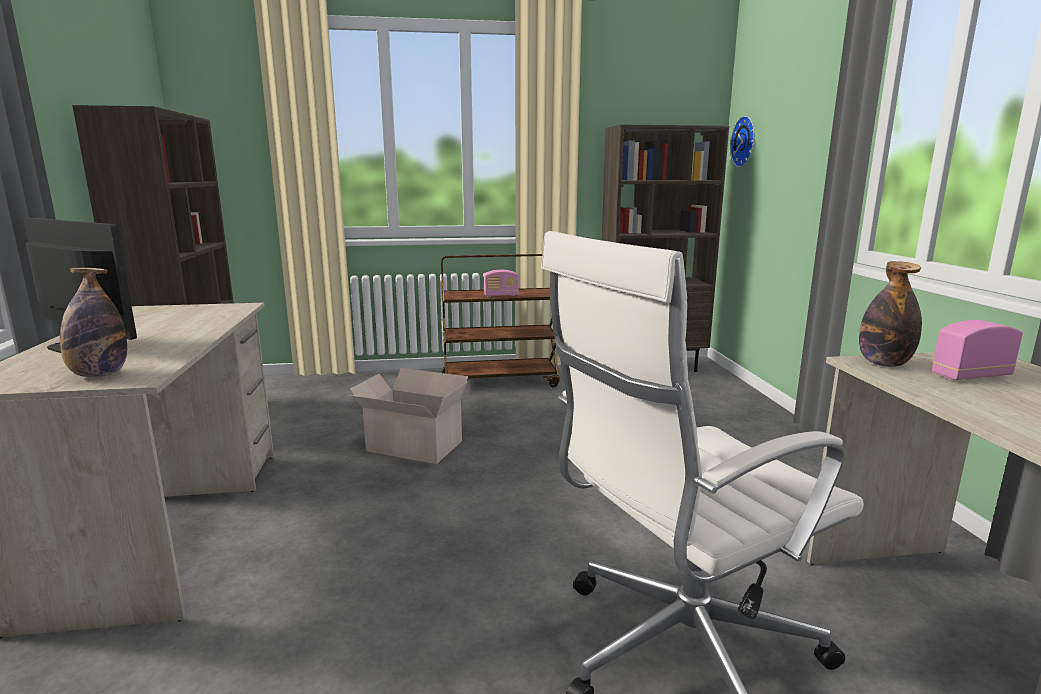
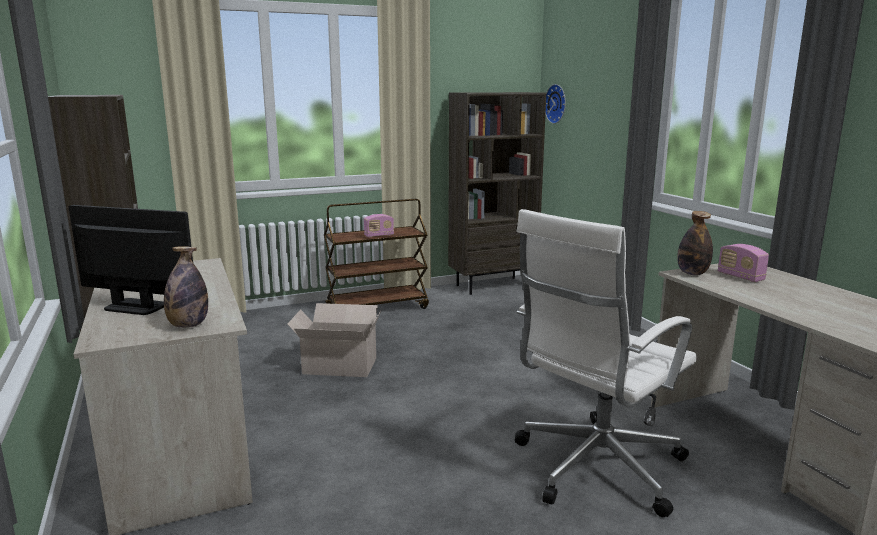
camera: 15 degrees left, 0 degrees up
radio [932,320,1023,380] -> radio turned 90 degrees counterclockwise [718,244,769,282]

